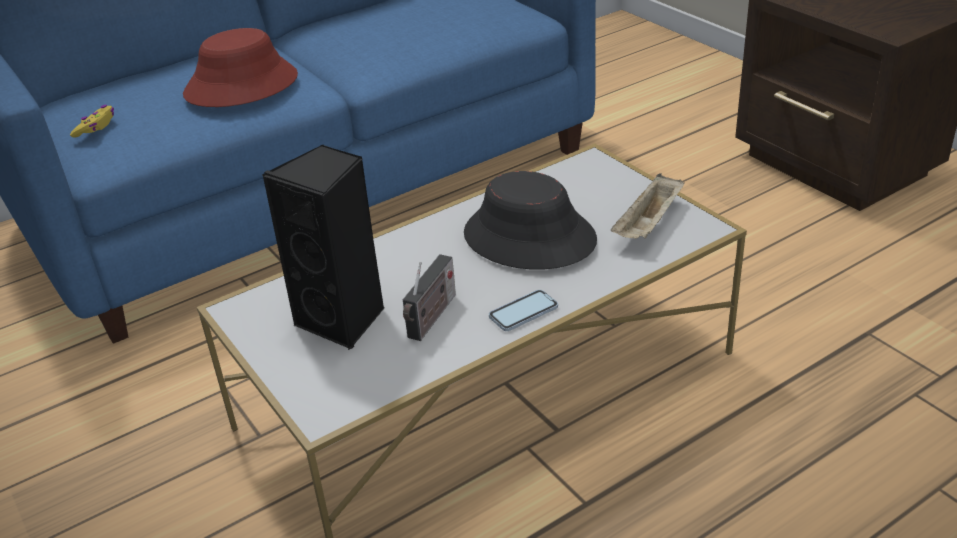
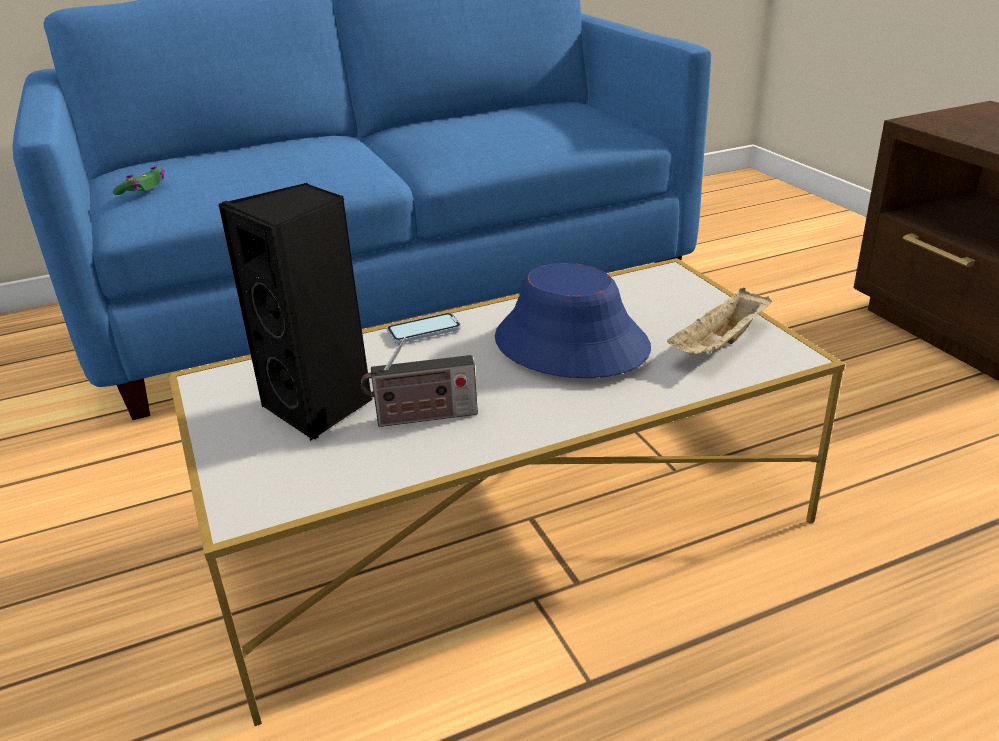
camera: 10 degrees right, 5 degrees down
yellow game controller [70,105,114,137] -> green game controller [113,166,165,195]
red hat [183,28,298,107] -> none
radio [403,254,456,341] -> radio turned 45 degrees clockwise [361,337,478,427]
black hat [464,171,597,269] -> blue hat [495,263,651,378]
phone [489,290,558,331] -> phone moved to [387,313,461,343]

